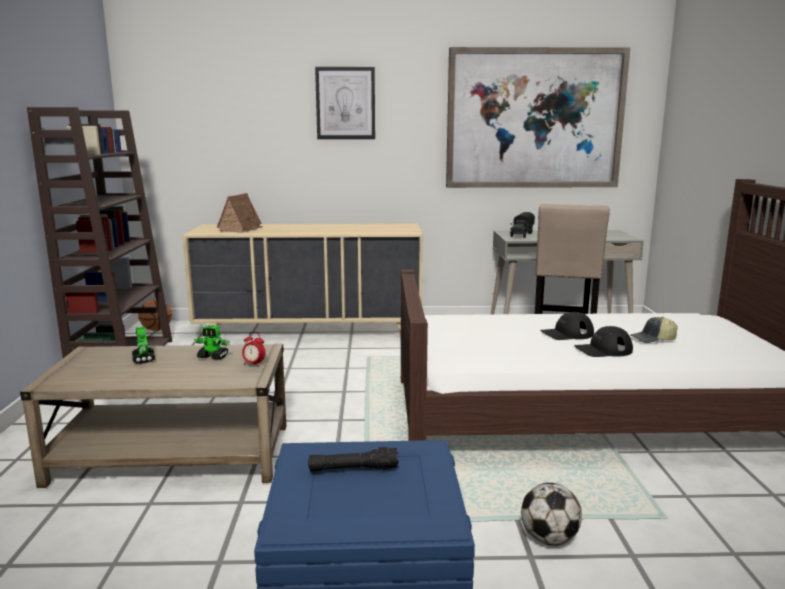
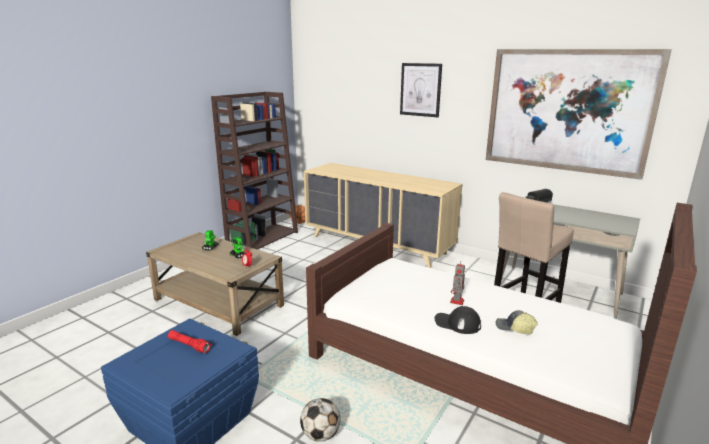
camera: 35 degrees right, 5 degrees up
toy house [217,193,263,233] -> none
black flashlight [308,447,399,472] -> red flashlight [168,330,211,353]
black cap [540,312,594,340] -> toy robot [450,262,465,305]

